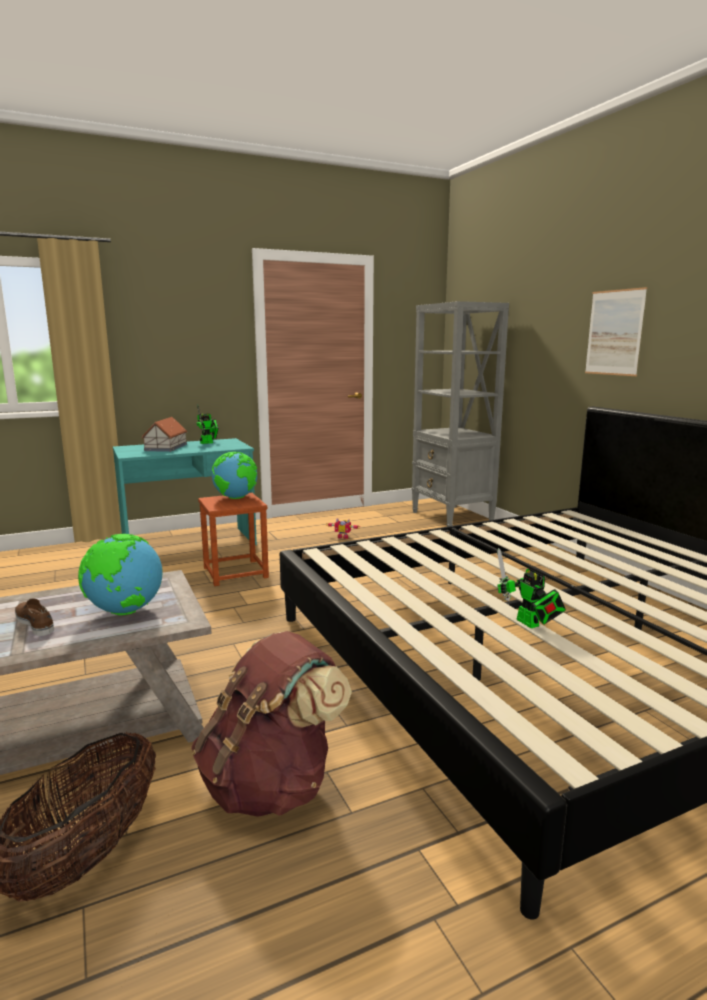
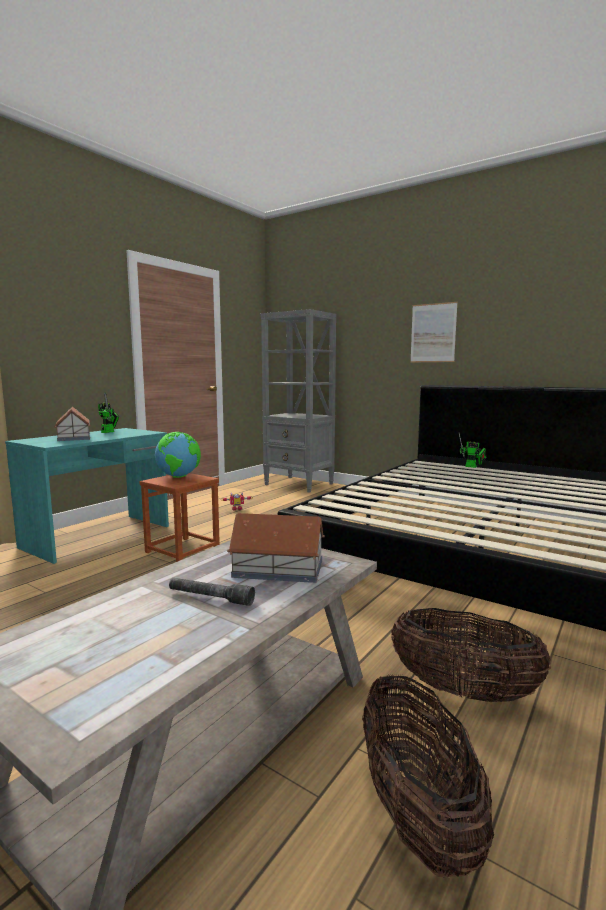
camera: 30 degrees left, 5 degrees down
brown shoe [15,598,54,636] -> grey flashlight [169,578,255,606]
globe [78,534,162,615] -> toy house [227,513,325,583]
brown backpack [191,631,352,817] -> basket [391,608,551,702]
toy robot [497,548,566,628] -> toy robot moved to [459,433,486,468]

